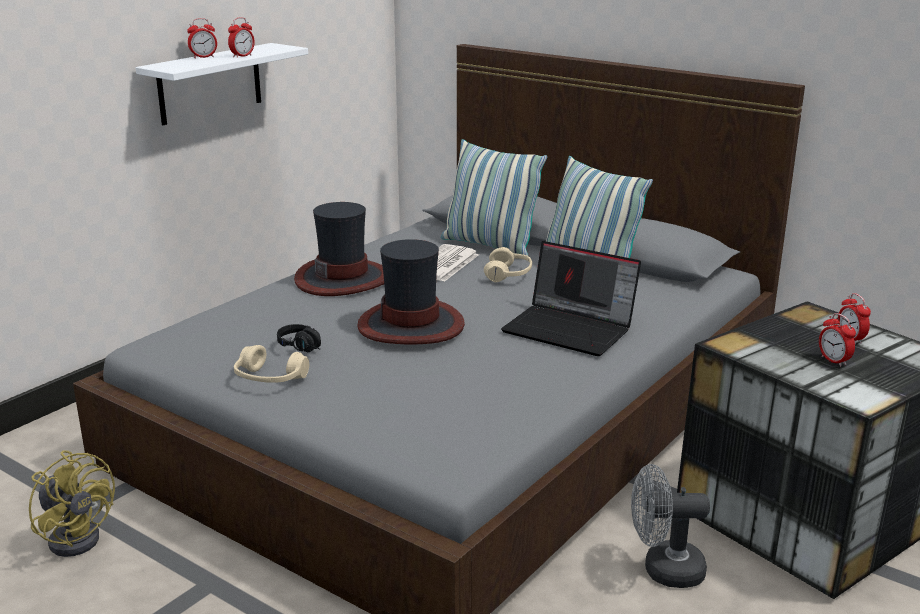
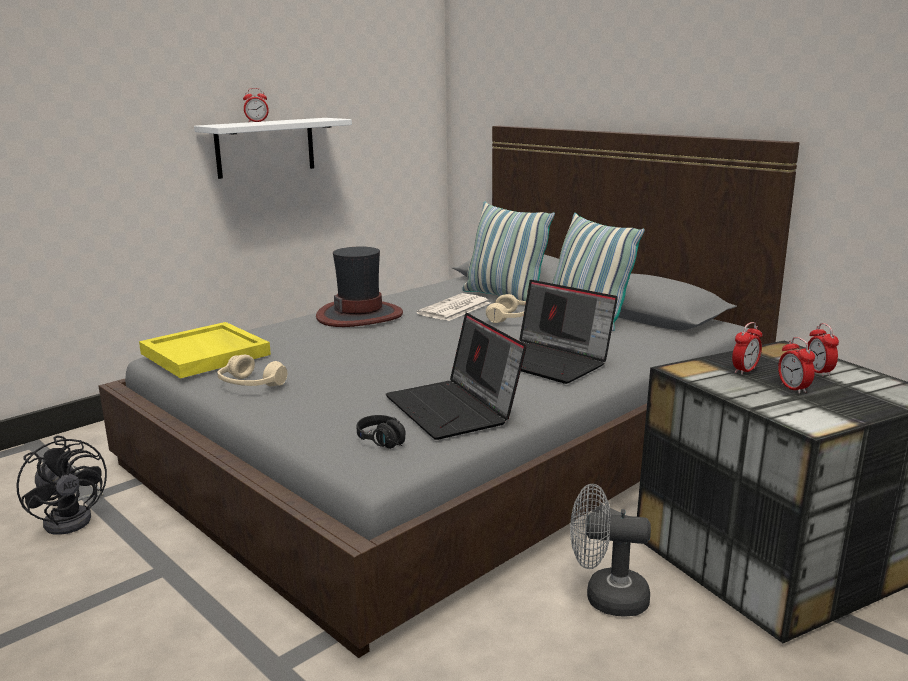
camera: 10 degrees right, 5 degrees down
yellow fan [29,450,115,557] -> black fan [16,435,107,535]
alarm clock [228,17,255,58] -> alarm clock moved to [732,322,762,375]
black headphones [277,324,321,352] -> black headphones moved to [357,415,406,449]
hat [357,239,465,344] -> none
none -> yellow tray [139,322,271,379]
none -> laptop [386,313,527,440]

